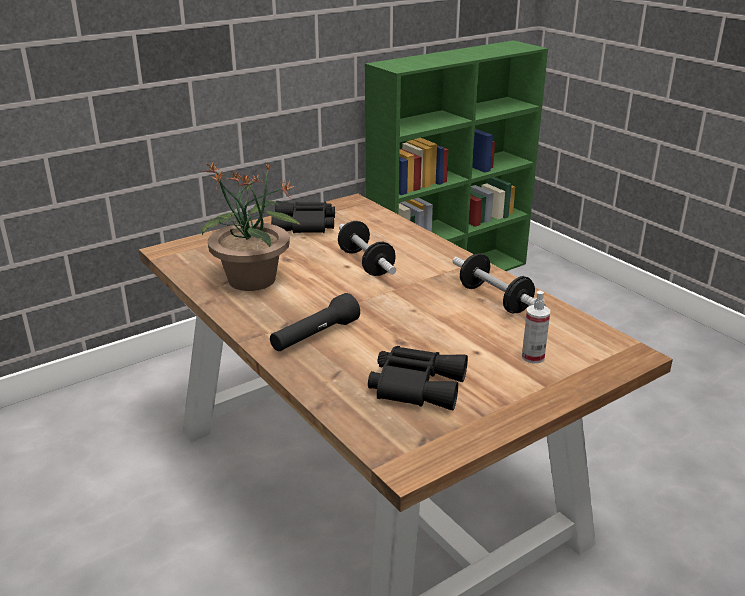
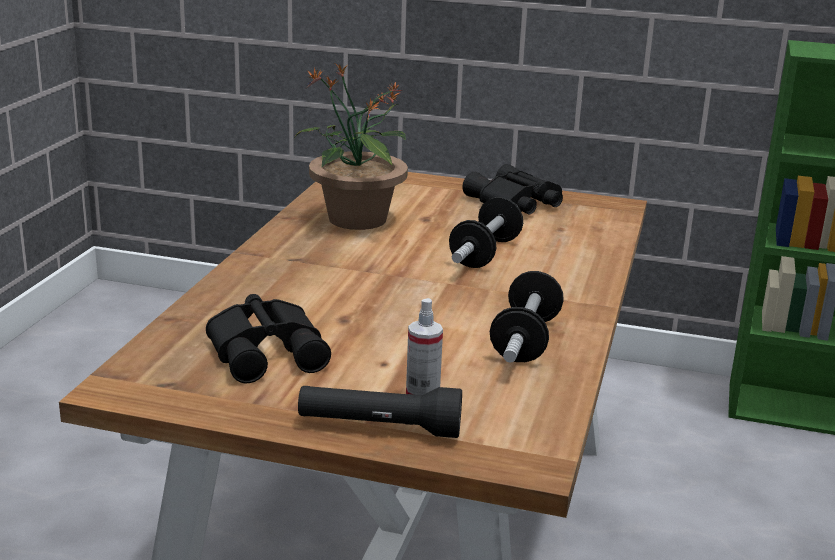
camera: 50 degrees right, 5 degrees down
black flashlight [270,293,360,351] -> black flashlight moved to [298,386,462,438]

